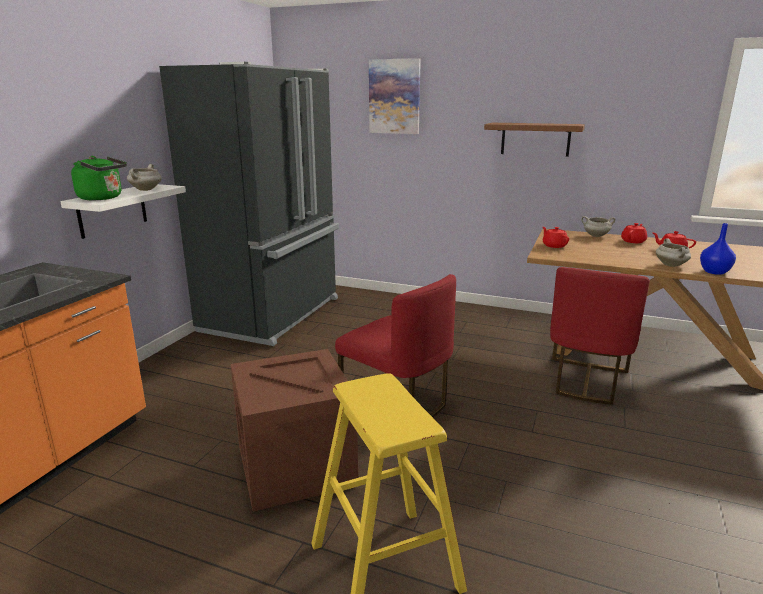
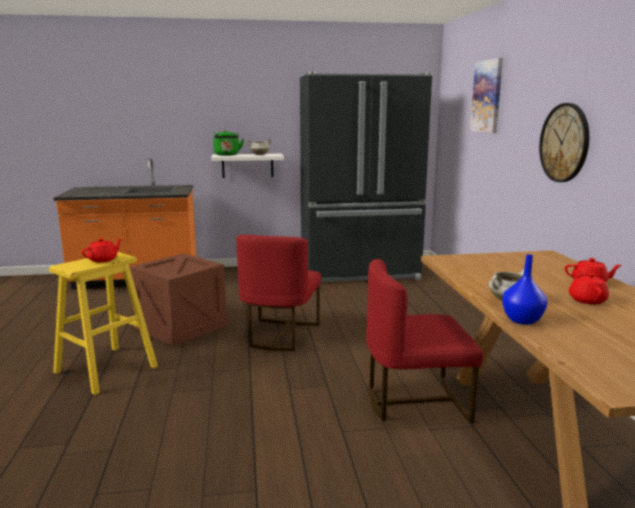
camera: 60 degrees right, 5 degrees down
brown shelf [484,123,585,157] -> wall clock [539,103,589,182]
red teapot [543,227,569,248] -> red teapot moved to [82,238,122,262]
white cooking pot [581,216,616,237] -> none

